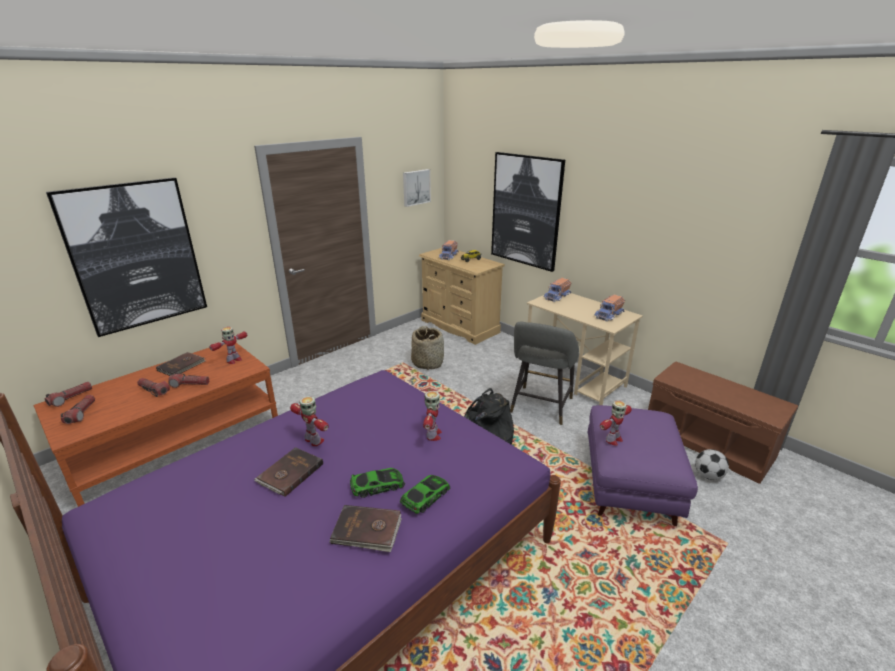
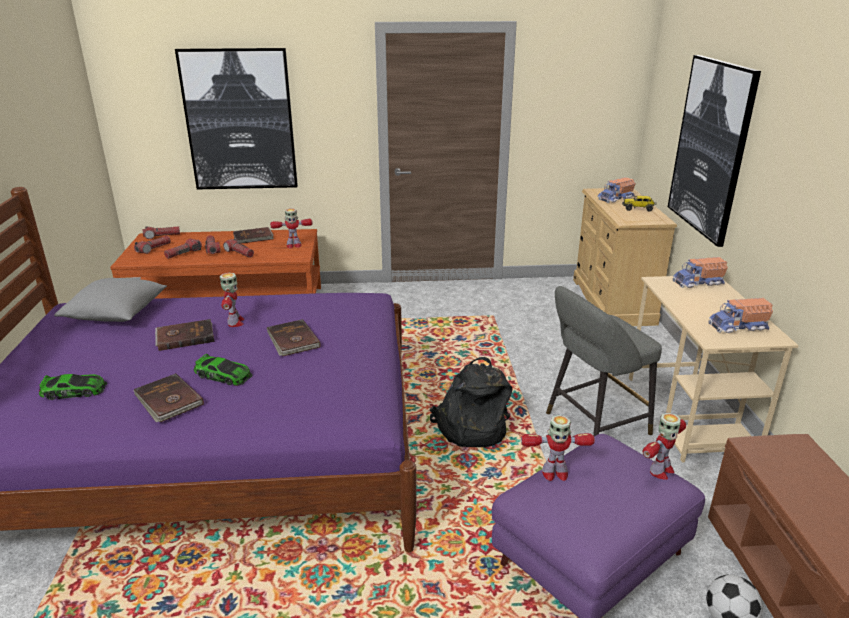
camera: 40 degrees right, 0 degrees up
toy car [400,475,450,514] -> toy car moved to [39,374,107,400]
picture [403,169,431,207] -> none
basket [411,326,444,370] -> none
toy robot [423,391,442,441] -> toy robot moved to [642,413,686,480]
none -> grey pillow [54,278,167,322]
none -> flashlight [164,239,202,259]
none -> brown book [266,319,321,356]

